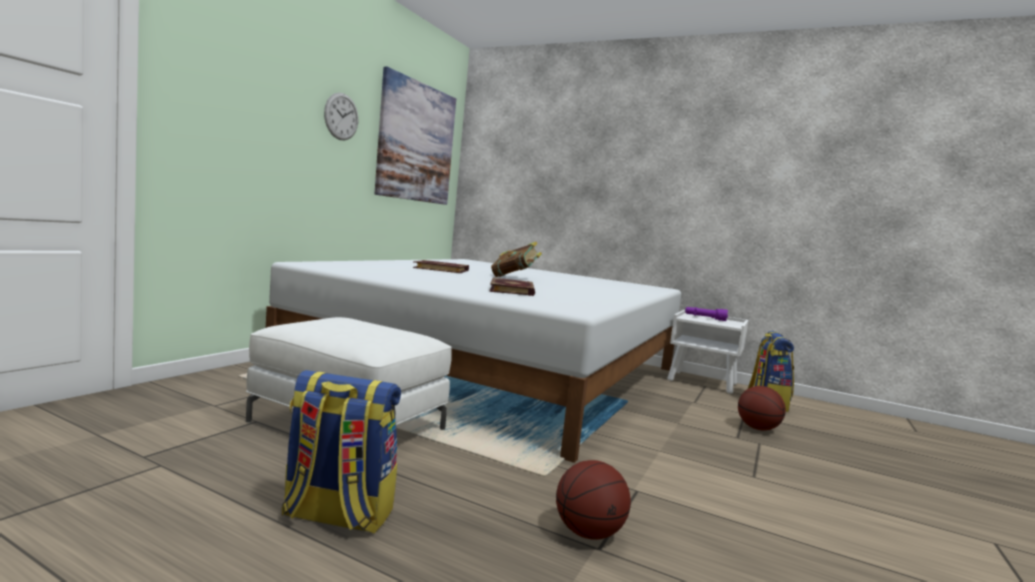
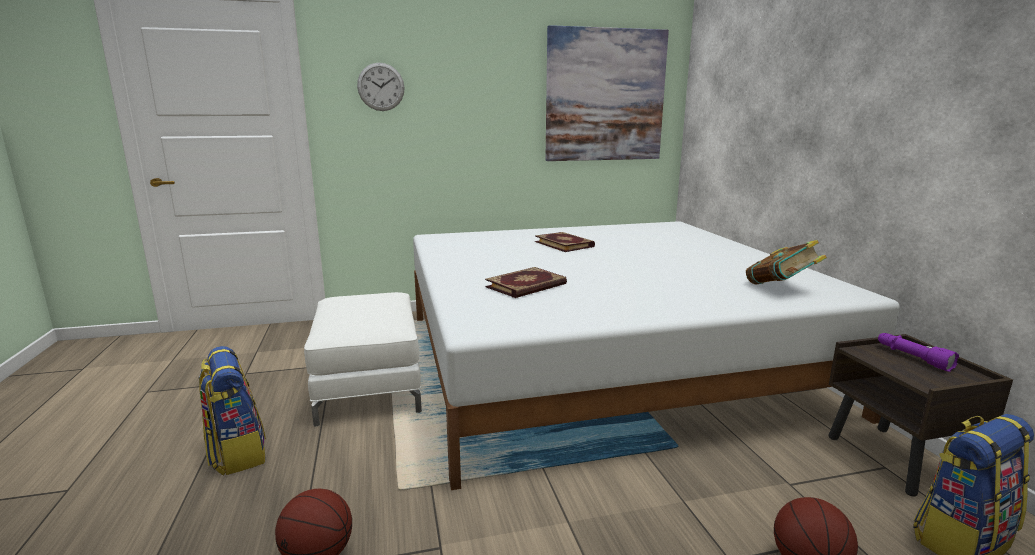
camera: 50 degrees right, 10 degrees up
wall clock [324,93,358,140] -> wall clock moved to [357,63,405,111]
book [491,242,542,277] -> book moved to [746,240,827,284]
white nightstand [667,310,748,394] -> brown nightstand [829,334,1013,496]

